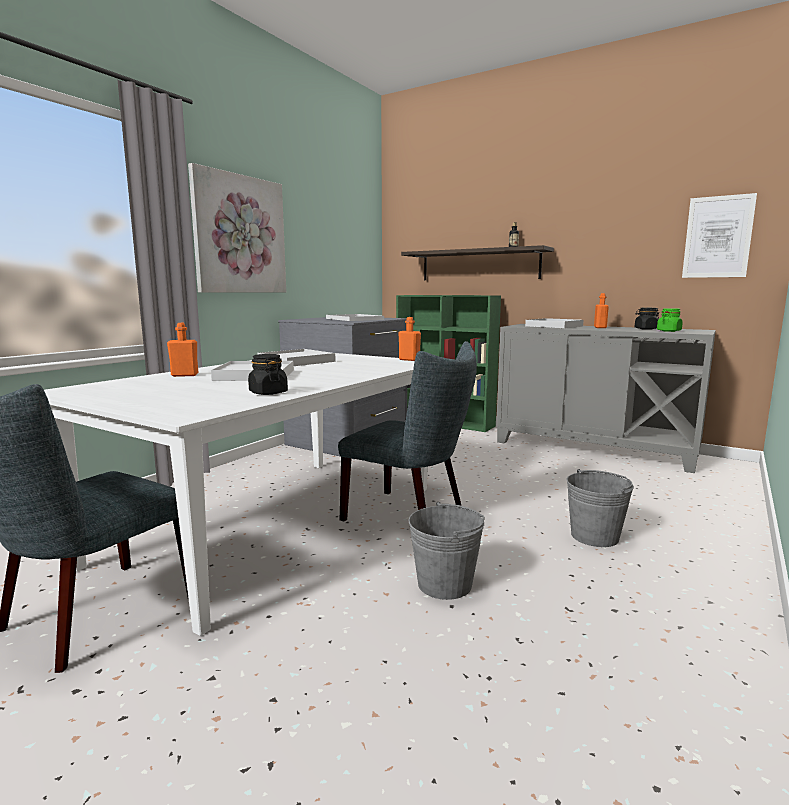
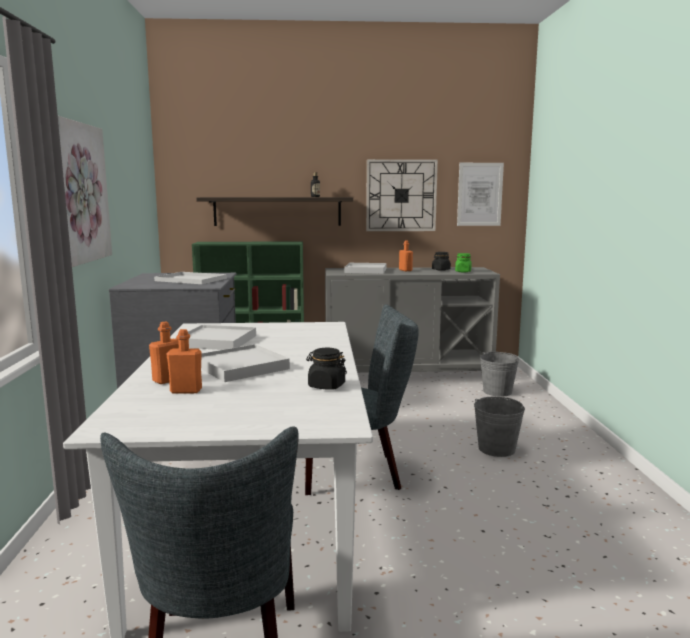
camera: 35 degrees left, 0 degrees up
orange bottle [399,317,421,361] -> orange bottle moved to [166,329,202,394]
grey bucket [408,502,485,600] -> grey bucket moved to [480,352,519,397]
none -> wall clock [366,159,438,231]

